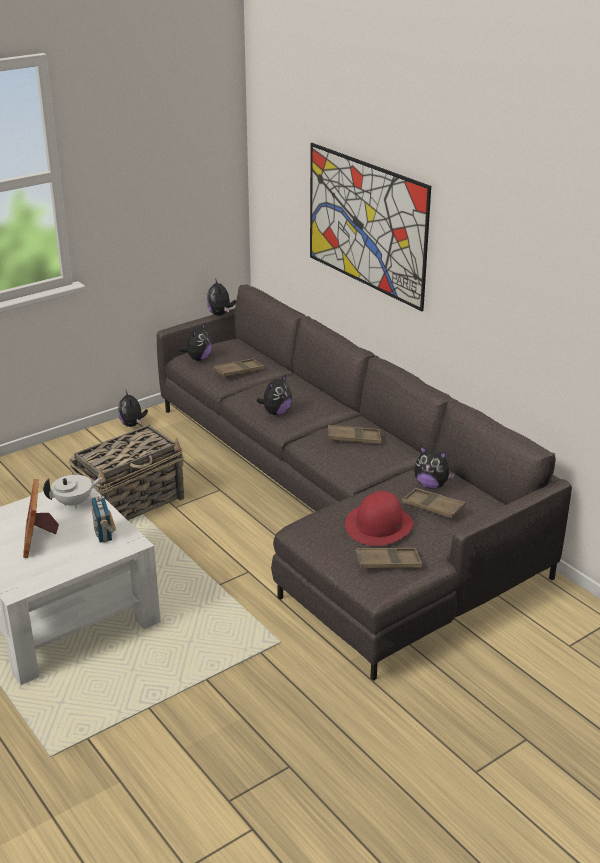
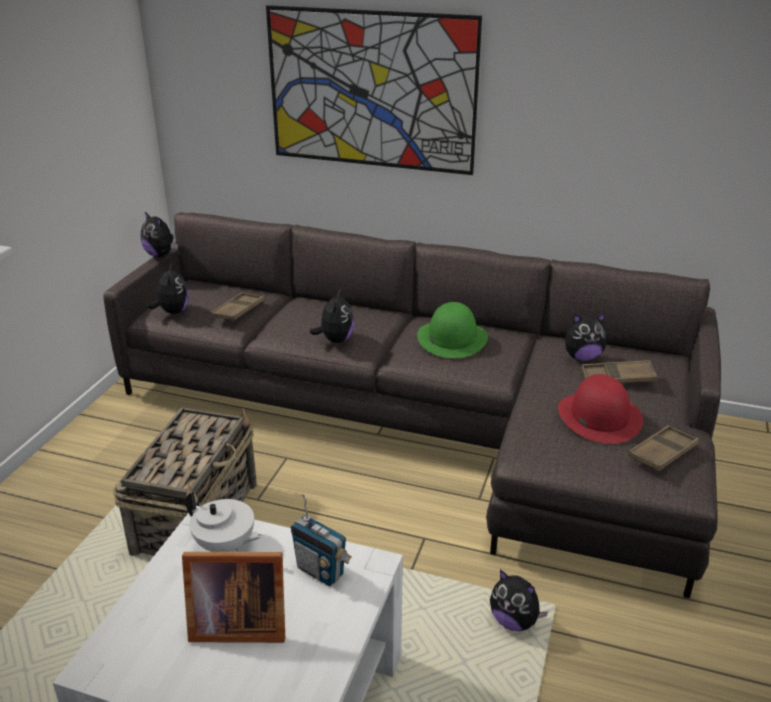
camera: 35 degrees left, 0 degrees up
picture frame [23,479,59,558] -> picture frame turned 45 degrees counterclockwise [182,552,285,643]
white teapot [43,475,102,509] -> white teapot turned 90 degrees clockwise [185,491,263,552]
plush toy [118,389,148,427] -> plush toy moved to [490,570,548,631]
brown tray [328,425,382,444] -> green hat [417,302,488,358]

